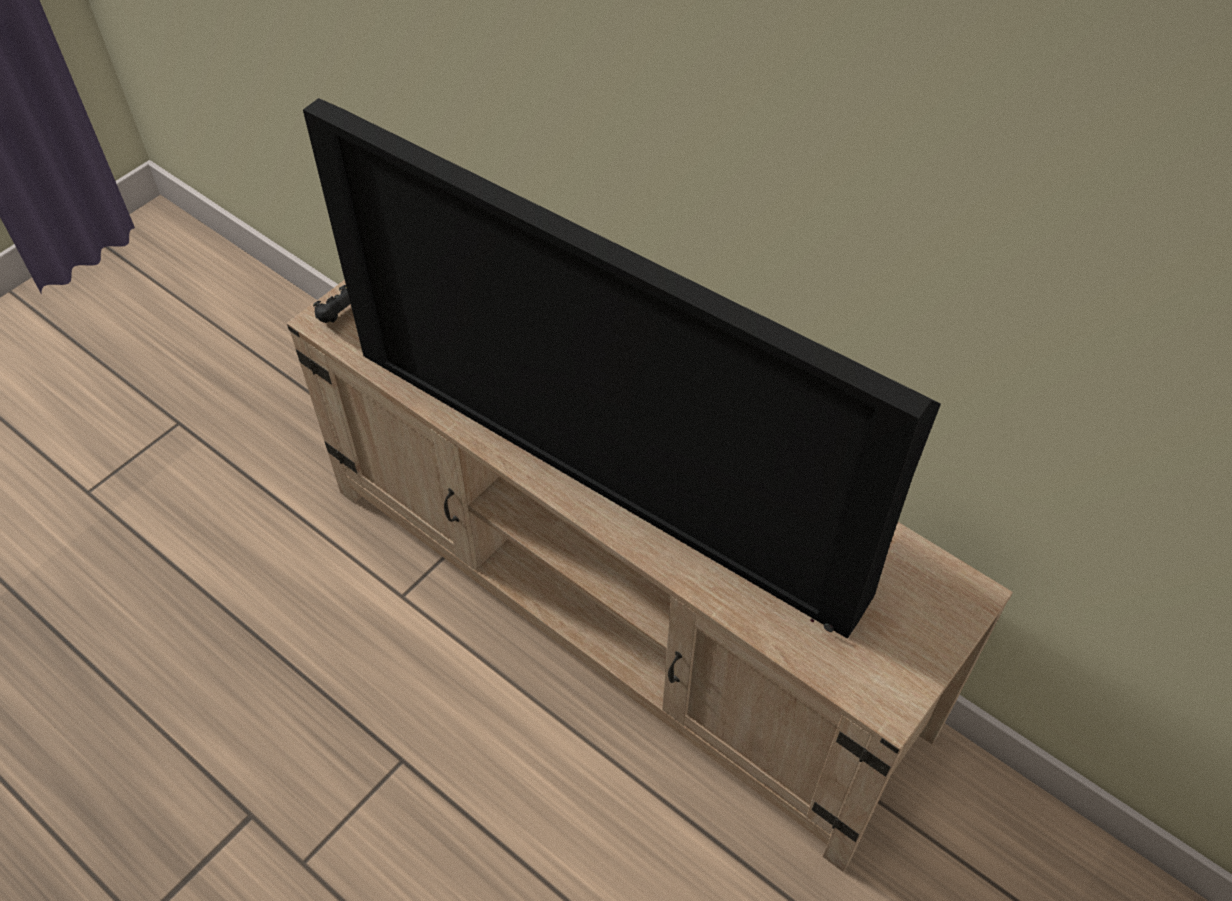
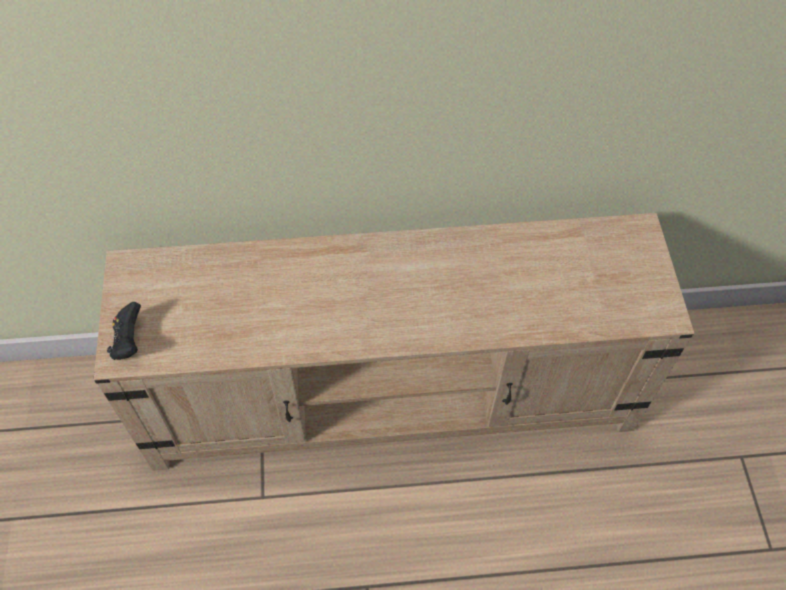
camera: 45 degrees left, 5 degrees up
television [303,98,941,639] -> none

